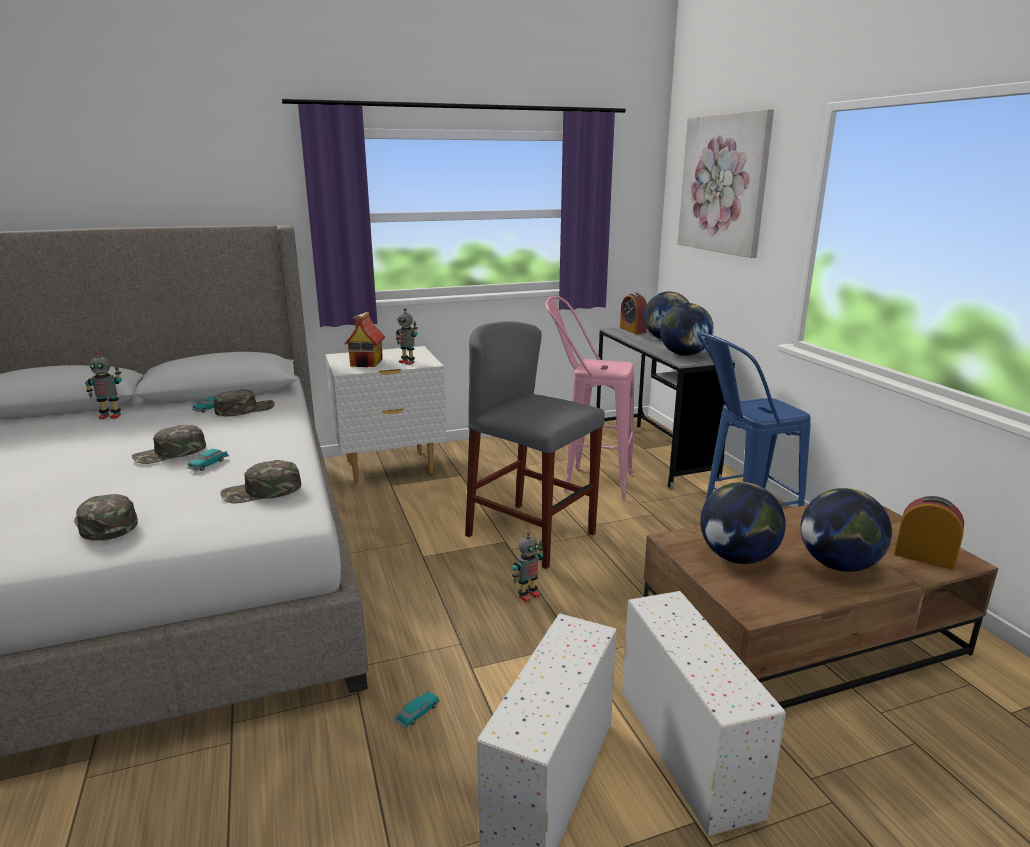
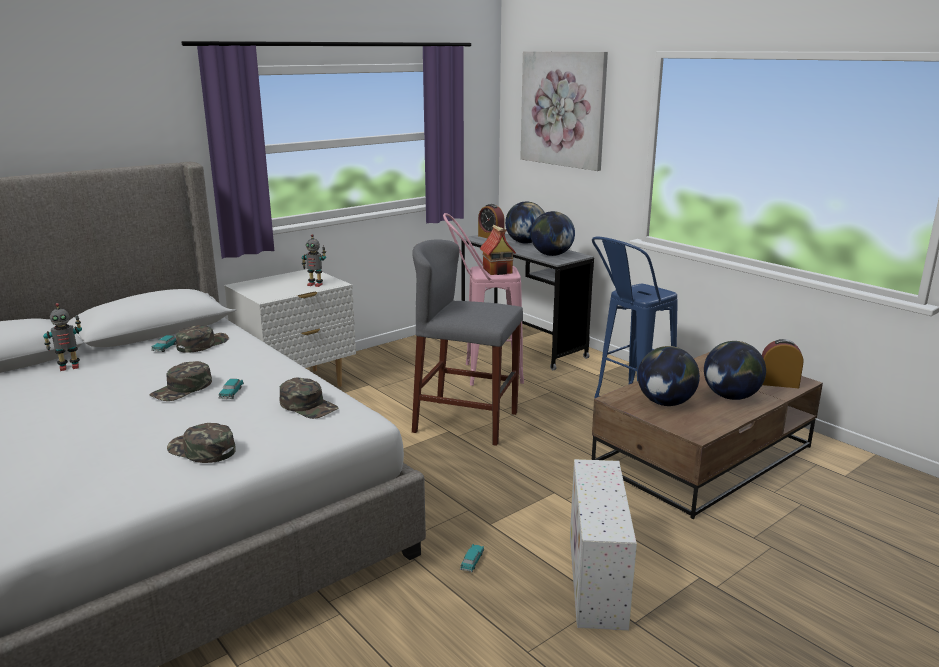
camera: 20 degrees left, 0 degrees up
green cap [220,460,301,503] -> green cap turned 105 degrees counterclockwise [279,378,338,419]
toy house [345,312,385,367] -> toy house moved to [480,225,516,275]
toy robot [512,532,544,602] -> none
white storage box [622,591,786,836] -> none

